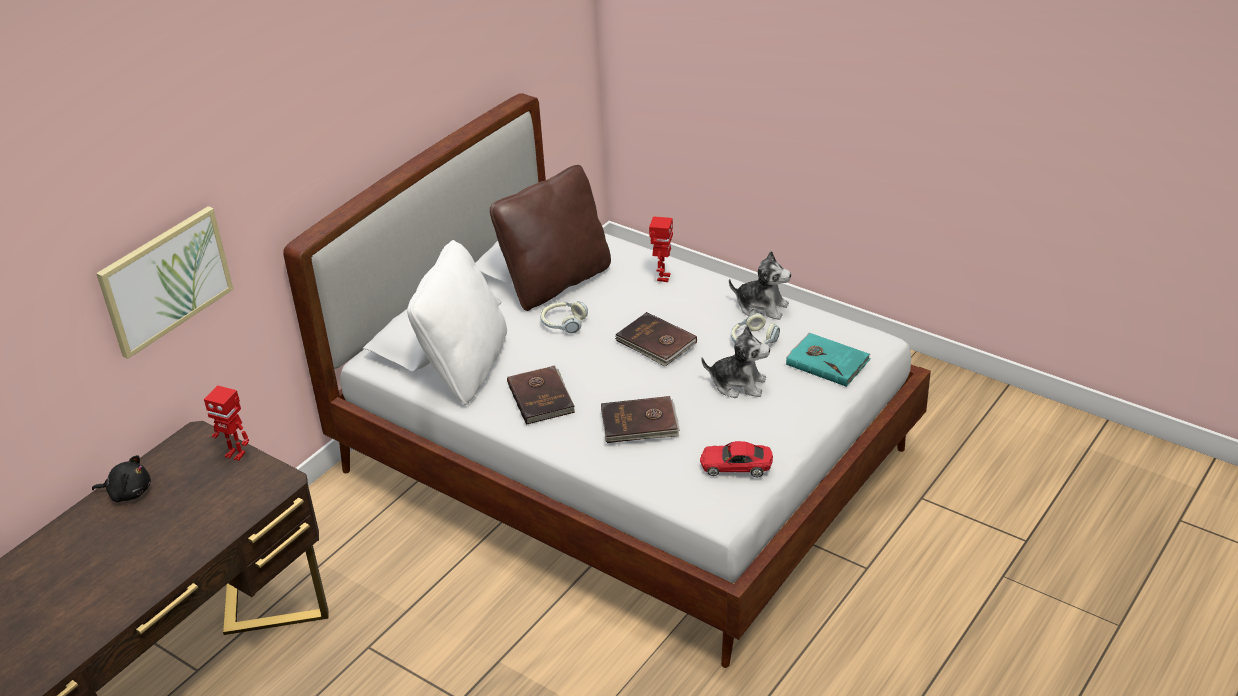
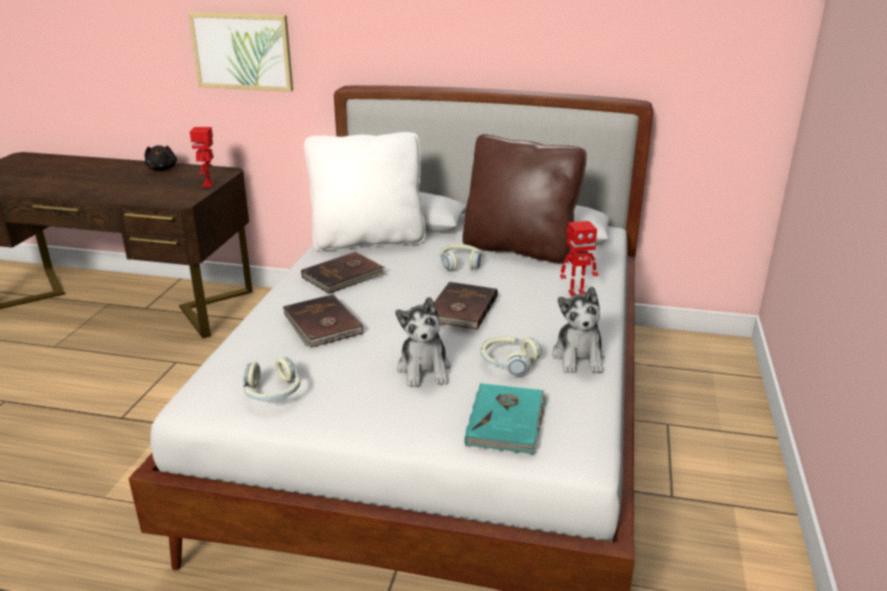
camera: 65 degrees right, 10 degrees down
red toy car [700,441,773,477] -> headphones [242,357,300,402]

